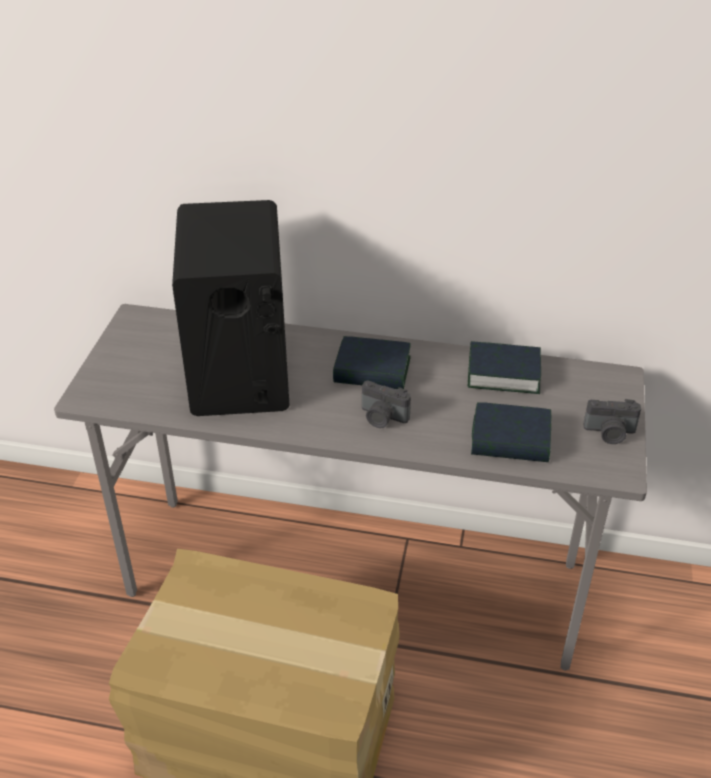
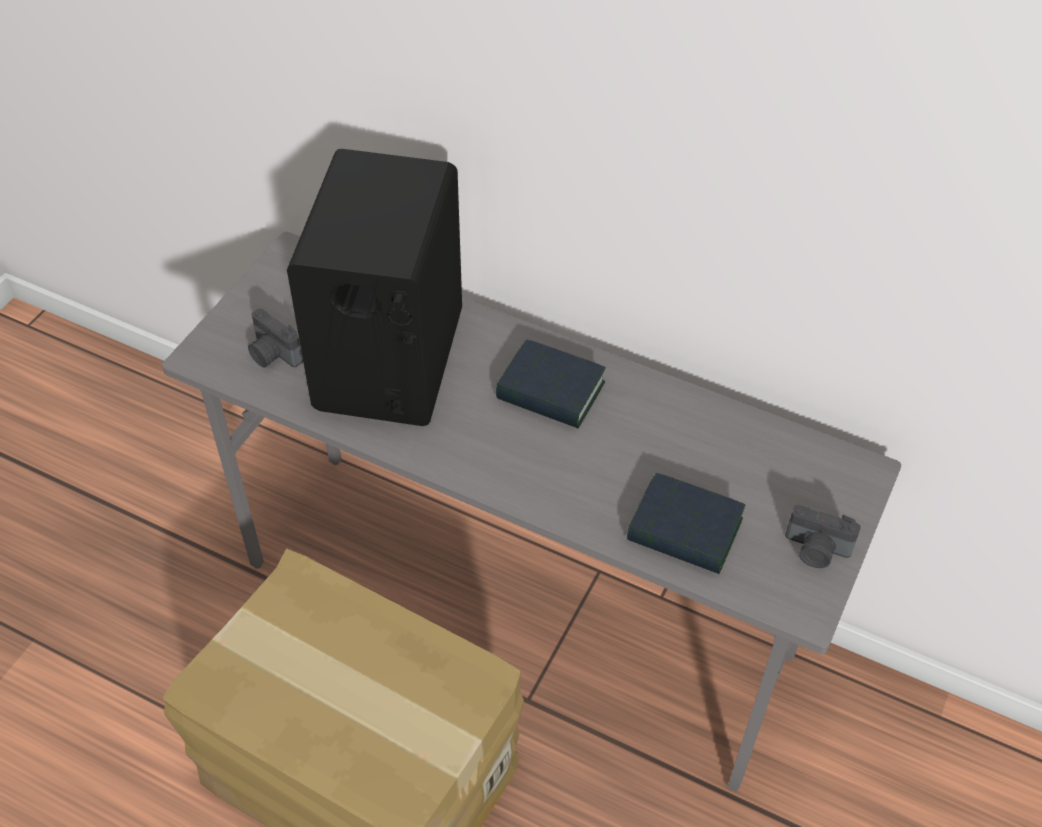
camera: 15 degrees right, 10 degrees up
camera [362,381,411,428] -> camera moved to [248,308,303,368]
book [468,341,541,394] -> none

